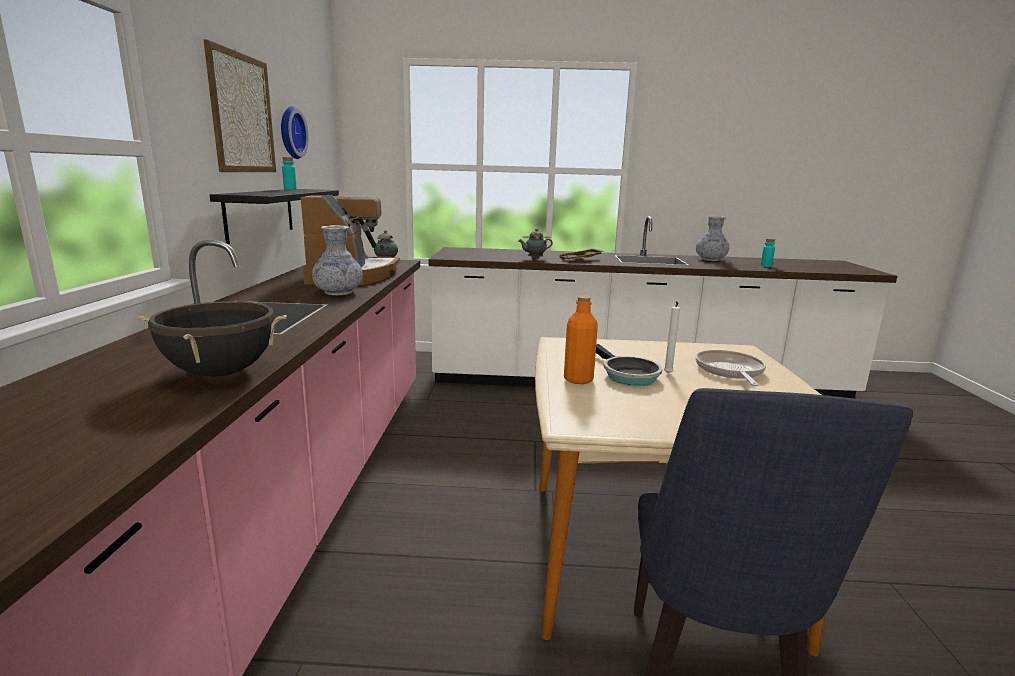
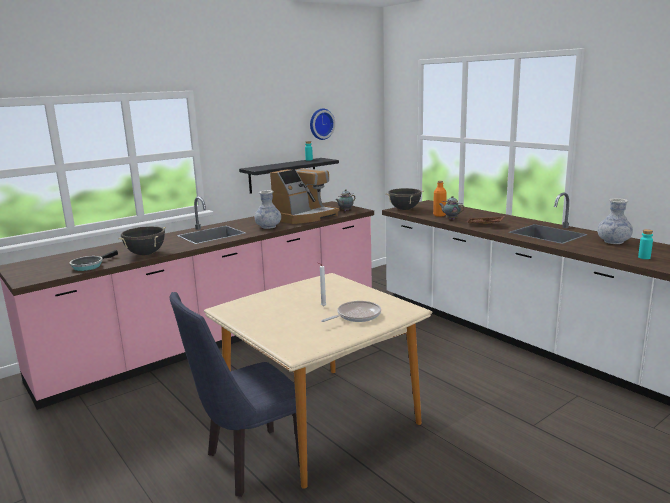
camera: 50 degrees right, 0 degrees up
picture [204,39,276,172] -> none
orange bottle [564,296,598,384] -> orange bottle moved to [433,181,447,217]
frying pan [596,344,662,386] -> frying pan moved to [69,250,118,271]
none -> black cooking pot [385,188,424,210]

